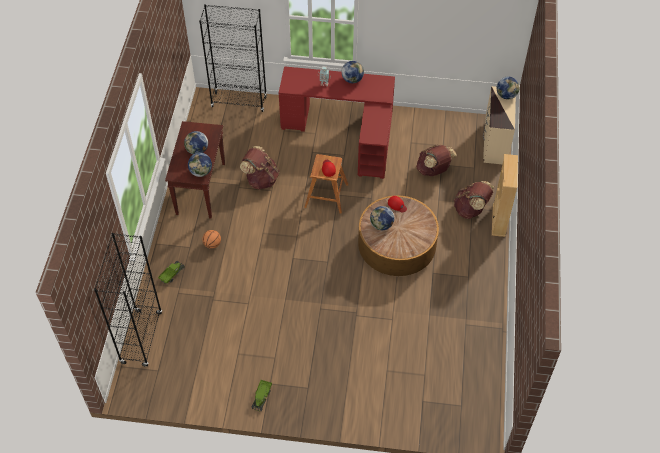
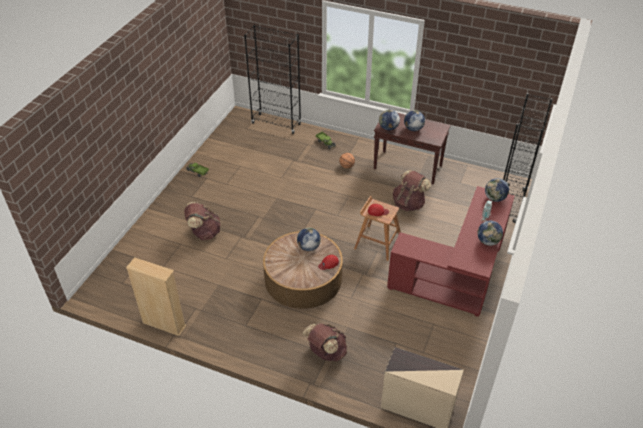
camera: 105 degrees right, 10 degrees down
brown backpack [416,145,457,176] -> brown backpack moved to [184,202,221,240]
beige bookcase [492,154,518,237] -> beige bookcase moved to [126,257,186,336]
globe [497,77,520,99] -> globe moved to [485,178,509,202]

